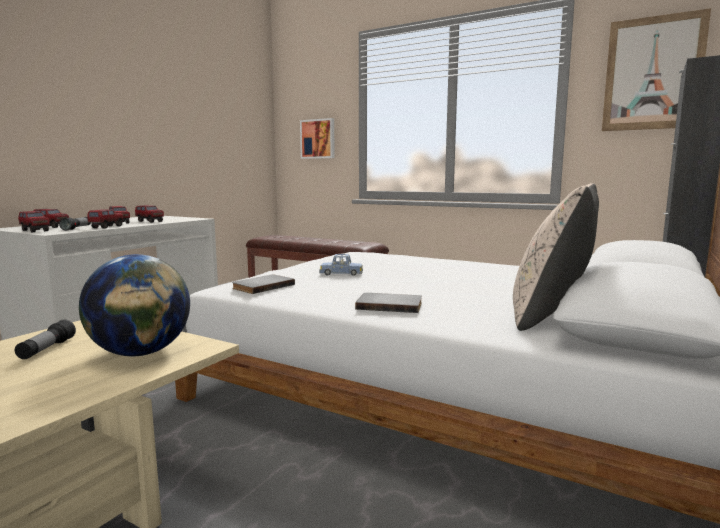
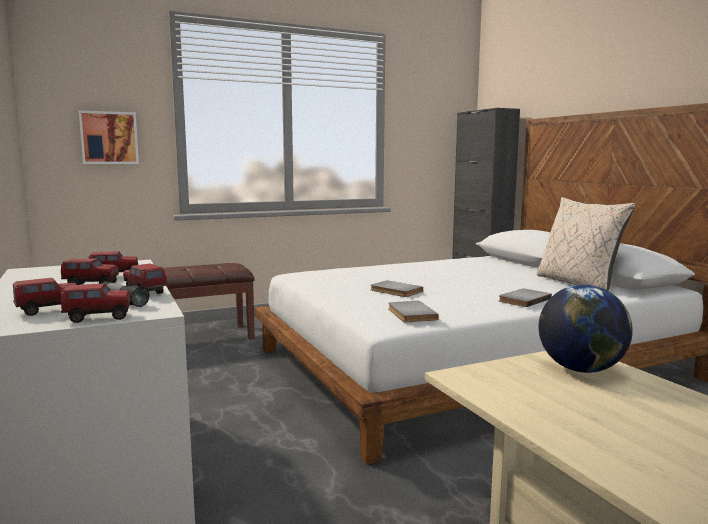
camera: 55 degrees left, 0 degrees up
flashlight [15,319,76,359] -> none
blue toy car [319,254,363,276] -> grey book [371,280,423,297]
picture [602,8,711,131] -> none

